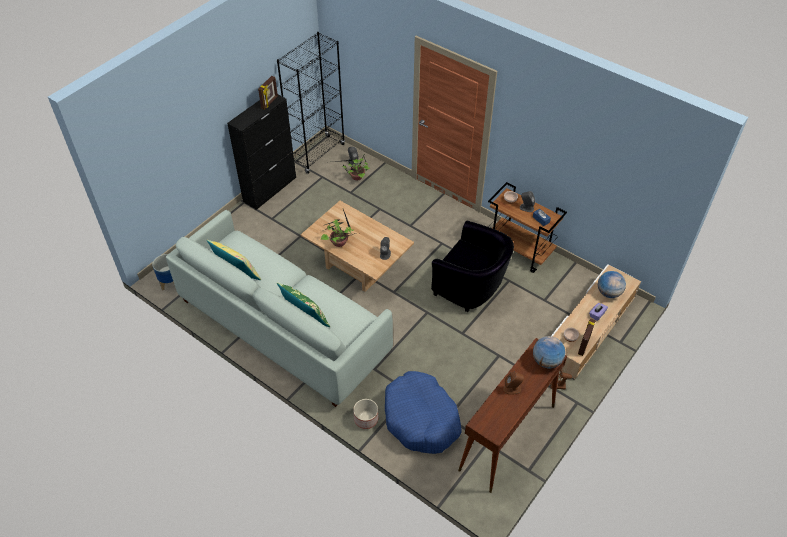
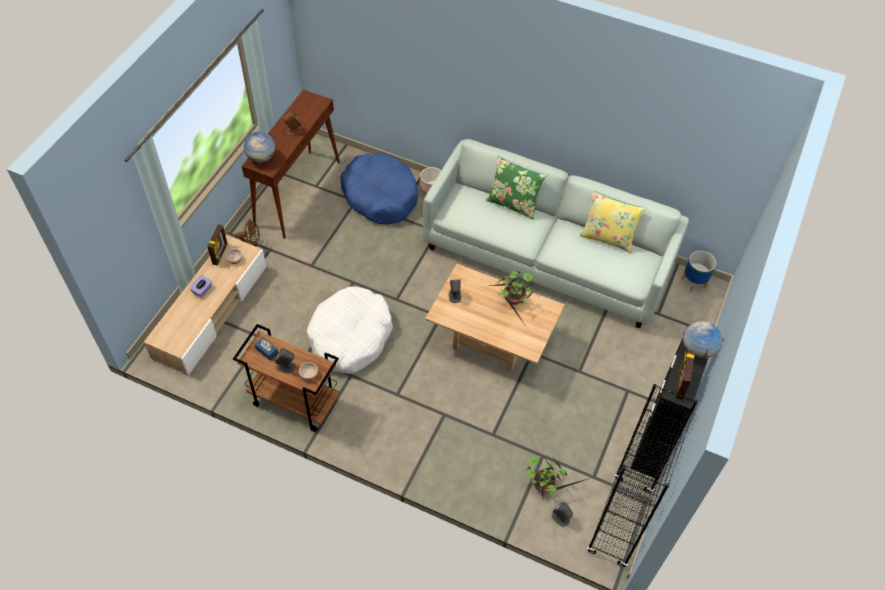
camera: 165 degrees right, 5 degrees up
black armchair [431,221,514,312] -> white dog bed [307,286,393,374]
globe [598,271,626,298] -> globe moved to [683,321,722,359]

